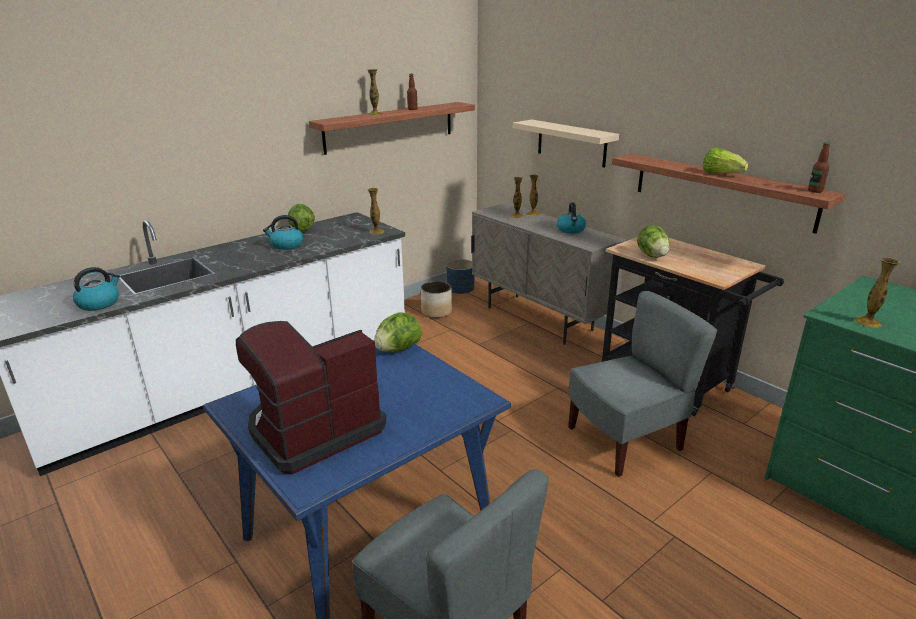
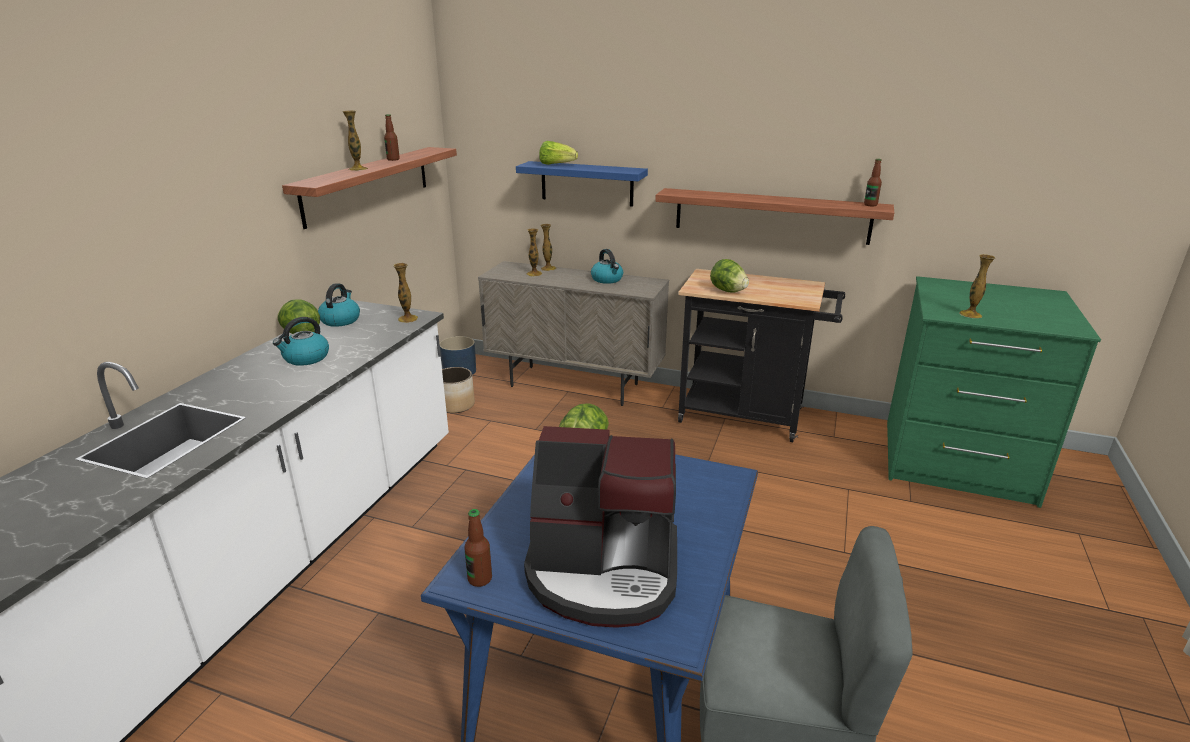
camera: 30 degrees left, 0 degrees up
kettle [73,267,120,311] -> kettle moved to [318,283,360,327]
coffee machine [236,321,387,474] -> coffee machine turned 105 degrees counterclockwise [524,426,677,628]
beige shelf [513,119,619,168] -> blue shelf [516,161,648,207]
grey chair [568,291,717,477] -> none
lettuce [703,148,748,173] -> lettuce moved to [539,141,578,165]
none -> bottle [464,509,492,587]

